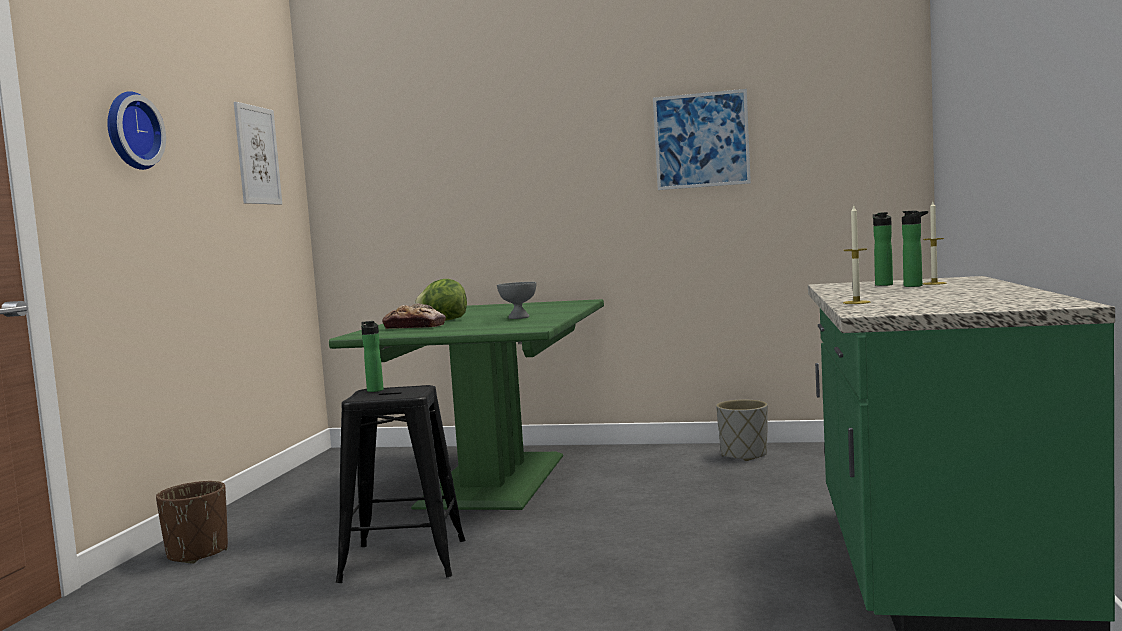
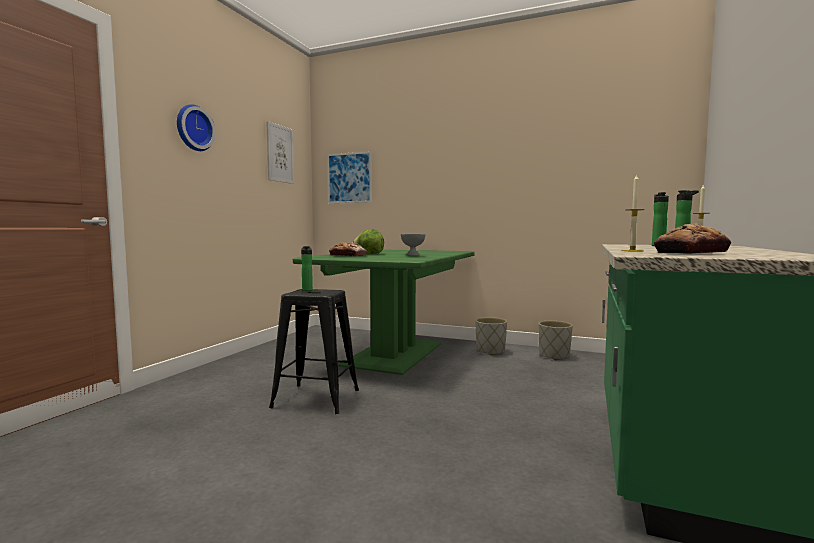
camera: 10 degrees right, 0 degrees up
brown planter [156,481,228,564] -> none
picture [653,89,751,190] -> picture moved to [327,151,372,203]
none -> grey planter [475,317,507,356]
none -> bread [654,223,731,254]

